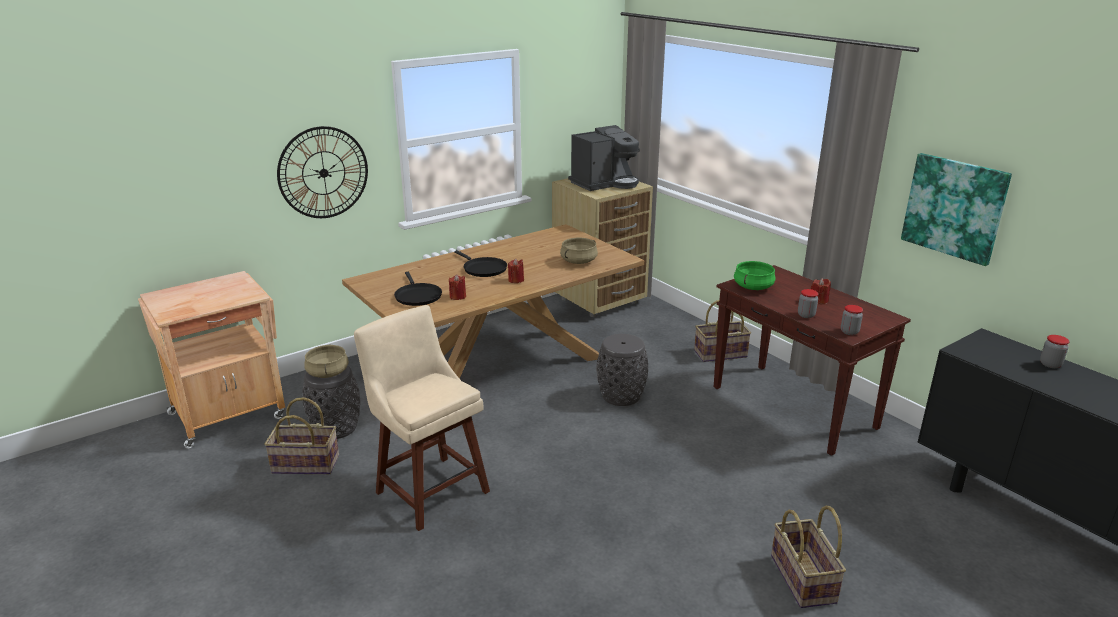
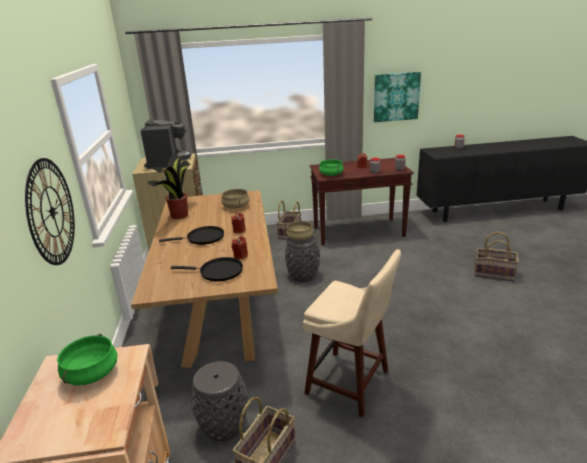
camera: 60 degrees left, 0 degrees up
beige cooking pot [304,344,349,378] -> beige cooking pot moved to [285,221,316,241]
beige chair [354,305,490,531] -> beige chair turned 135 degrees counterclockwise [303,249,401,418]
none -> green cooking pot [57,334,117,385]
none -> potted plant [147,153,191,219]

